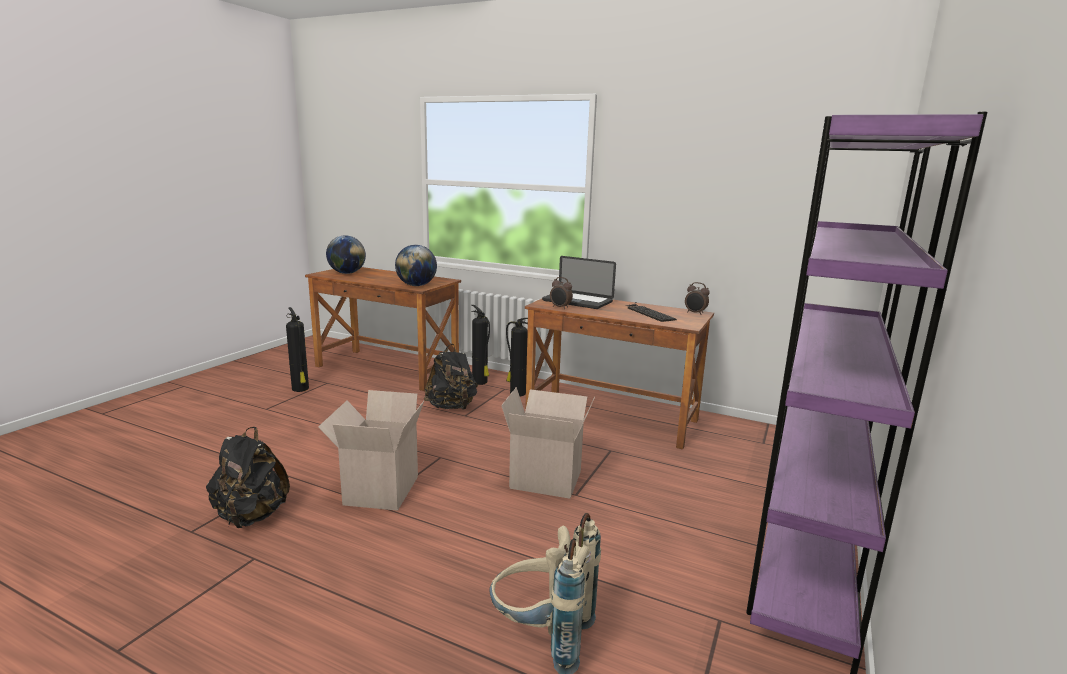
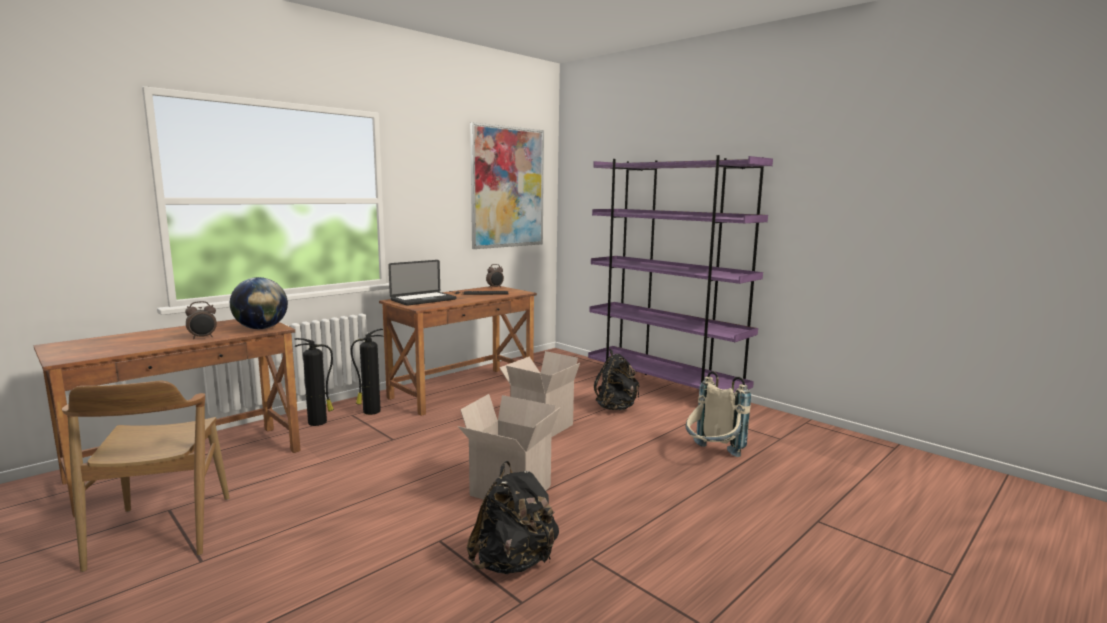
camera: 70 degrees left, 5 degrees down
fire extinguisher [286,307,309,392] -> brown chair [62,381,230,572]
globe [326,236,366,274] -> none
black backpack [424,344,478,410] -> black backpack moved to [594,349,639,410]
alarm clock [550,277,573,309] -> alarm clock moved to [185,301,217,339]
none -> picture [470,122,544,249]

